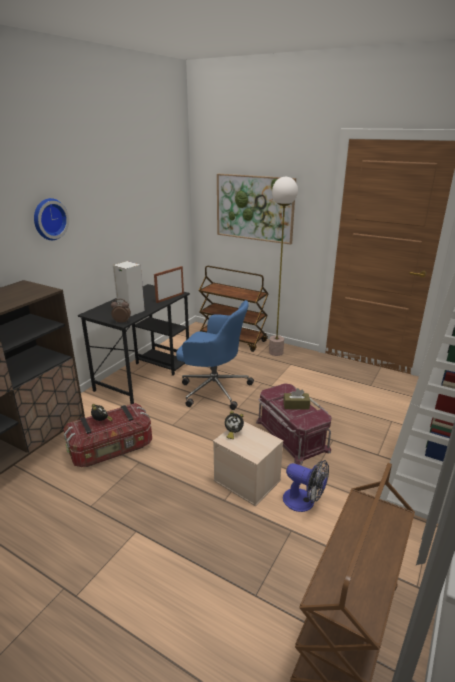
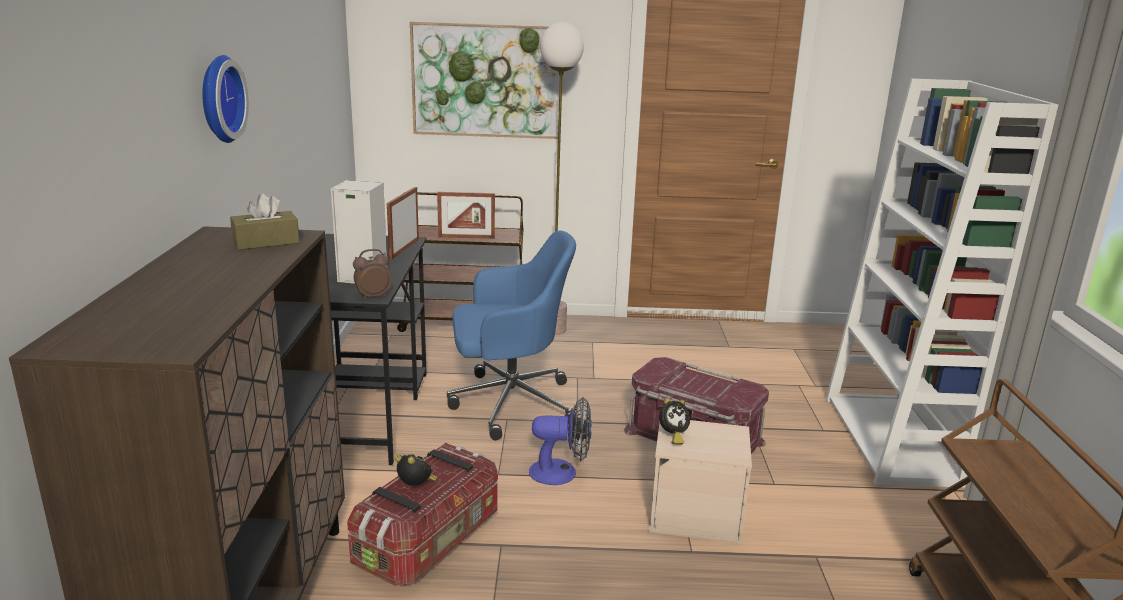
camera: 30 degrees left, 5 degrees down
brown tissue box [283,388,310,410] -> brown tissue box moved to [230,193,299,250]
fan [283,460,329,512] -> fan moved to [529,397,592,485]
none -> picture frame [437,192,495,239]

